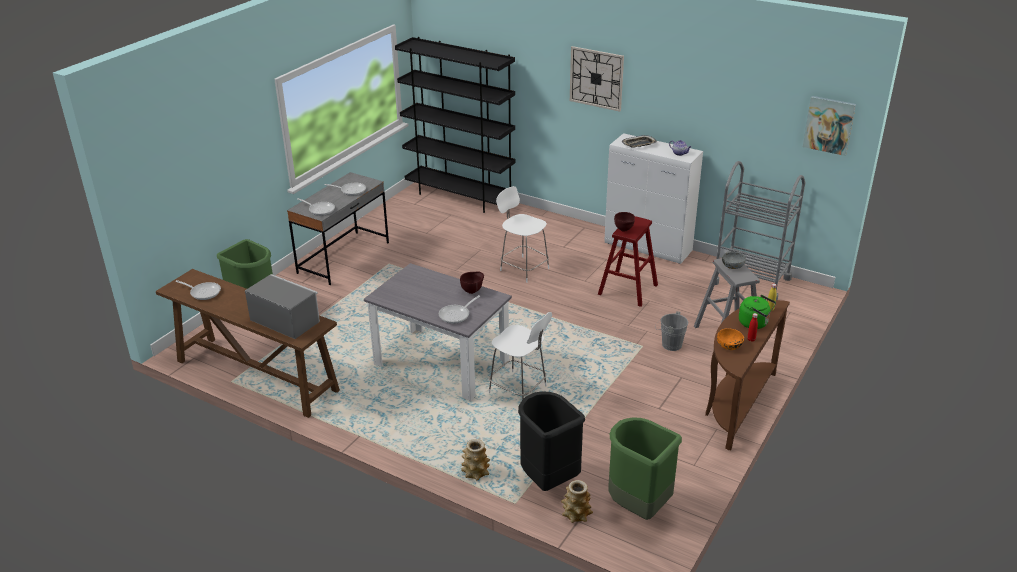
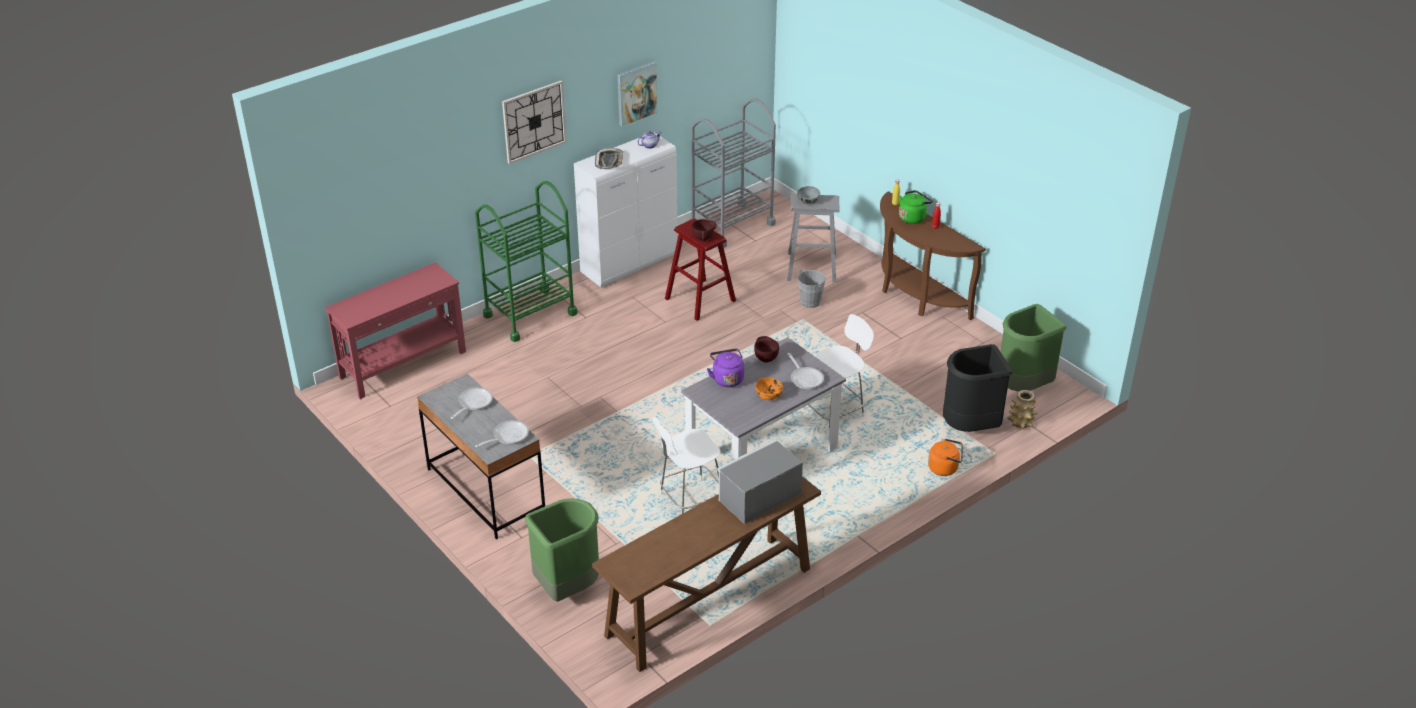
camera: 70 degrees left, 5 degrees up
frying pan [175,280,221,300] -> none
black bookcase [395,37,516,213] -> red console table [325,262,466,399]
vase [461,439,490,480] -> orange kettle [928,439,963,476]
white chair [496,186,549,283] -> white chair moved to [653,417,720,514]
orange bowl [717,328,744,350] -> orange bowl moved to [755,378,783,400]
picture [803,96,856,156] -> picture moved to [617,61,658,126]
none -> green cart [475,181,577,342]
none -> purple kettle [707,349,744,387]

